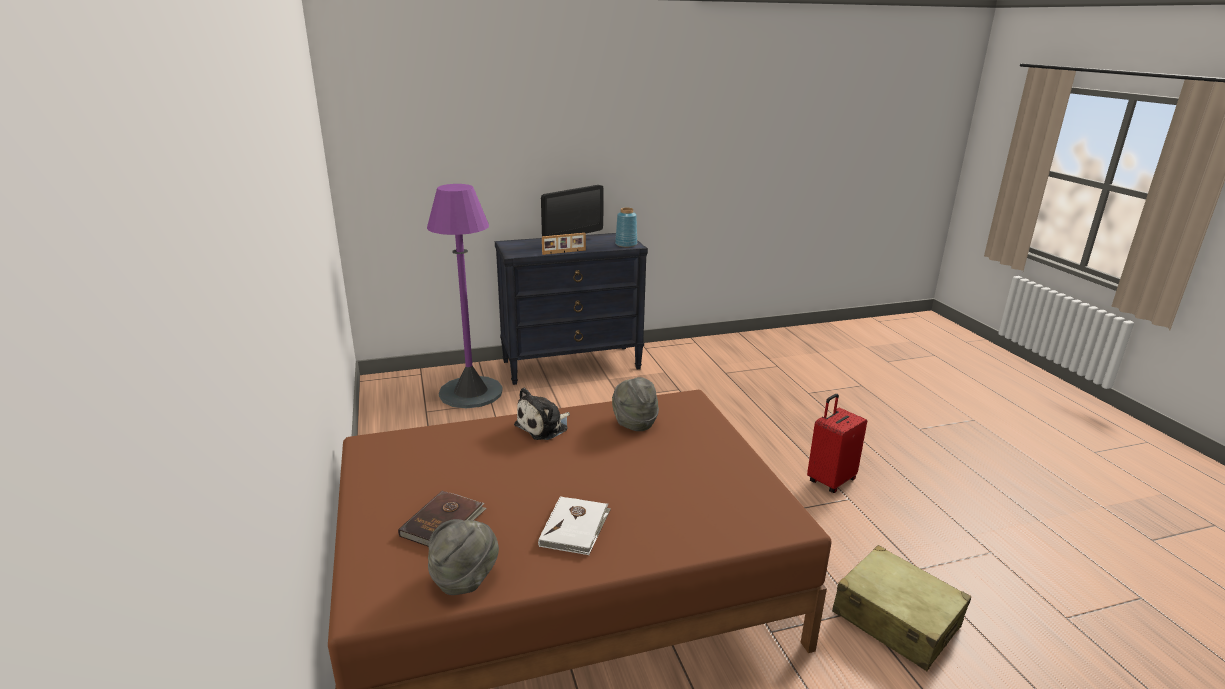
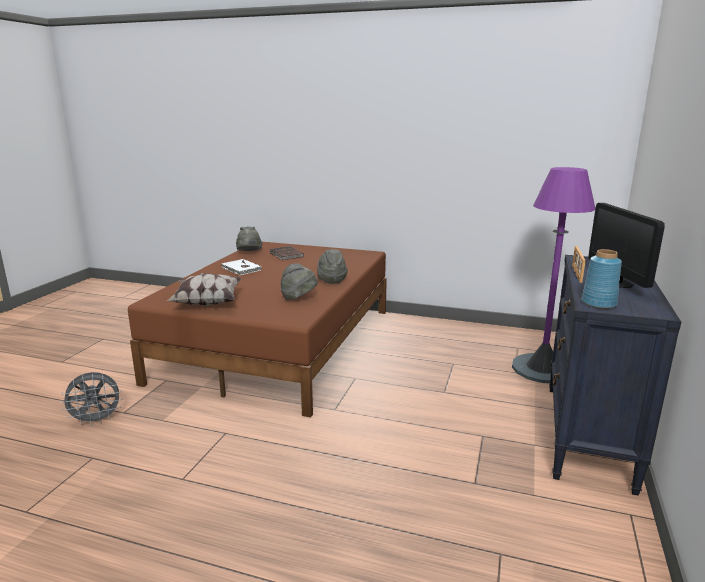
camera: 125 degrees right, 5 degrees down
plush toy [514,388,570,440] -> grey hat [317,249,348,284]
red suitcase [807,394,867,493] -> none
beige suitcase [832,545,971,671] -> grey fan [60,372,123,426]
none -> pillow [167,273,241,306]

